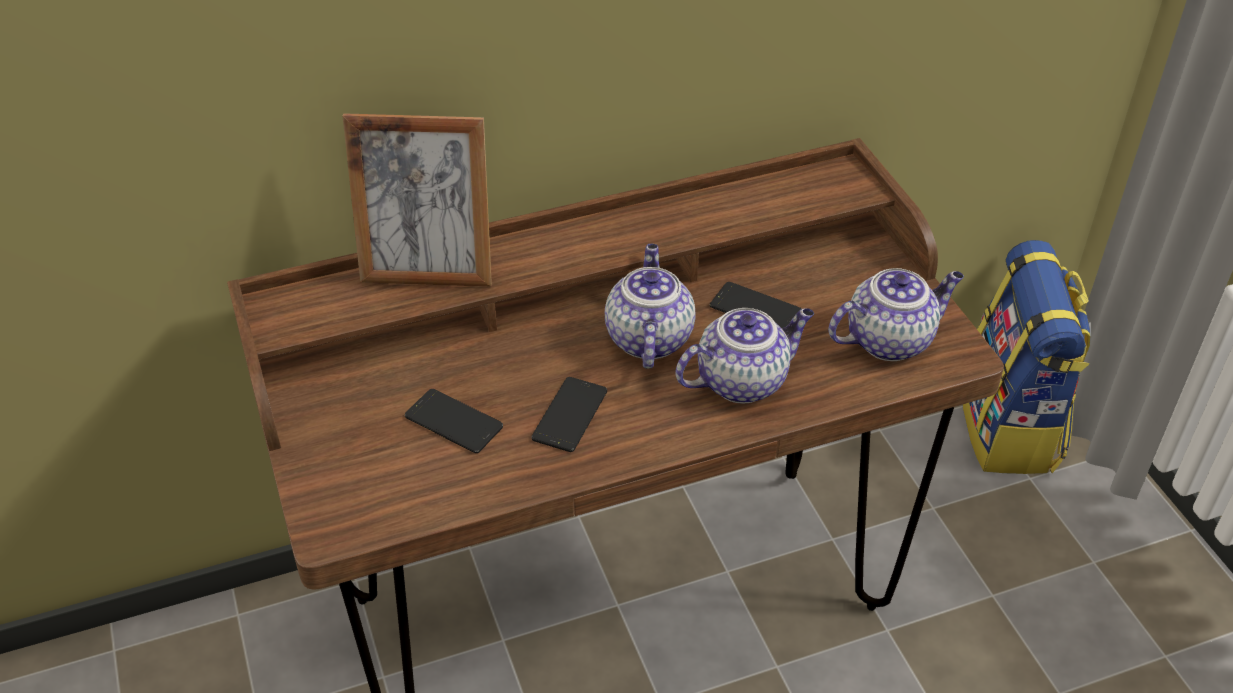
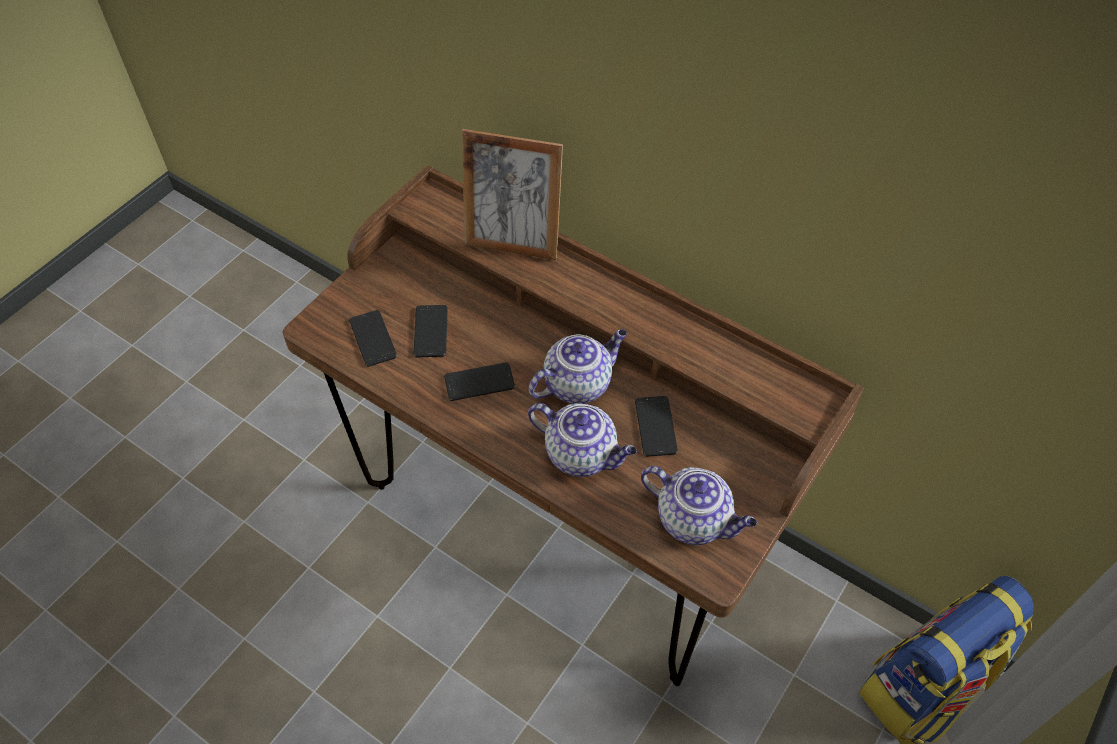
camera: 55 degrees right, 10 degrees up
picture frame [343,113,492,287] -> picture frame turned 45 degrees counterclockwise [462,129,563,260]
none -> phone [349,310,397,367]

